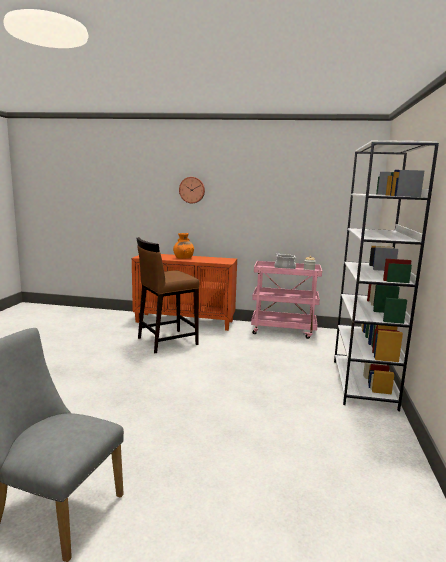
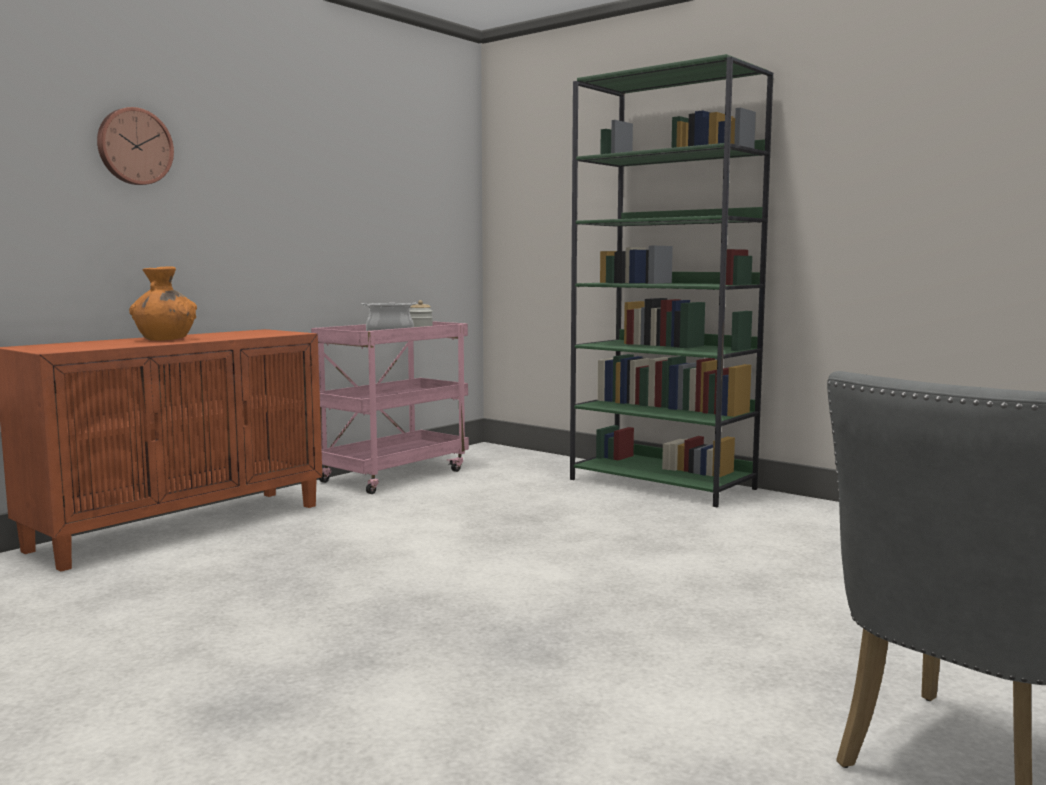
camera: 60 degrees left, 5 degrees down
brown stool [136,237,199,353] -> none
white bookcase [334,140,439,411] -> green bookcase [570,54,773,507]

